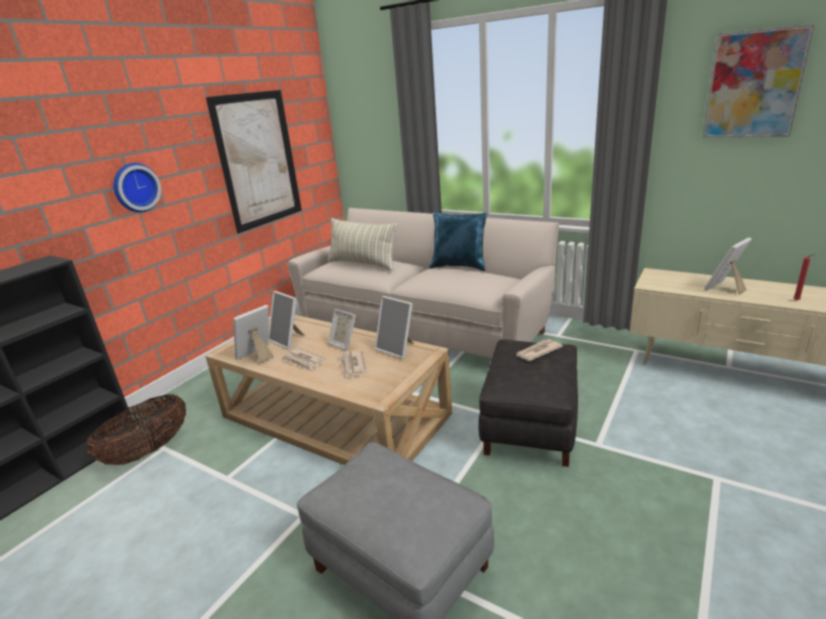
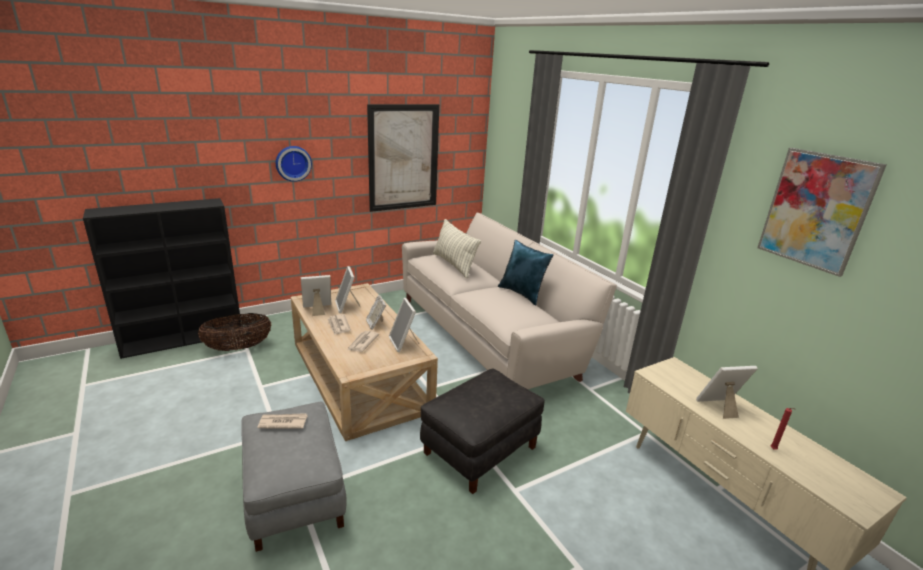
camera: 25 degrees right, 0 degrees up
newspaper [515,339,563,361] -> newspaper moved to [257,413,308,429]

